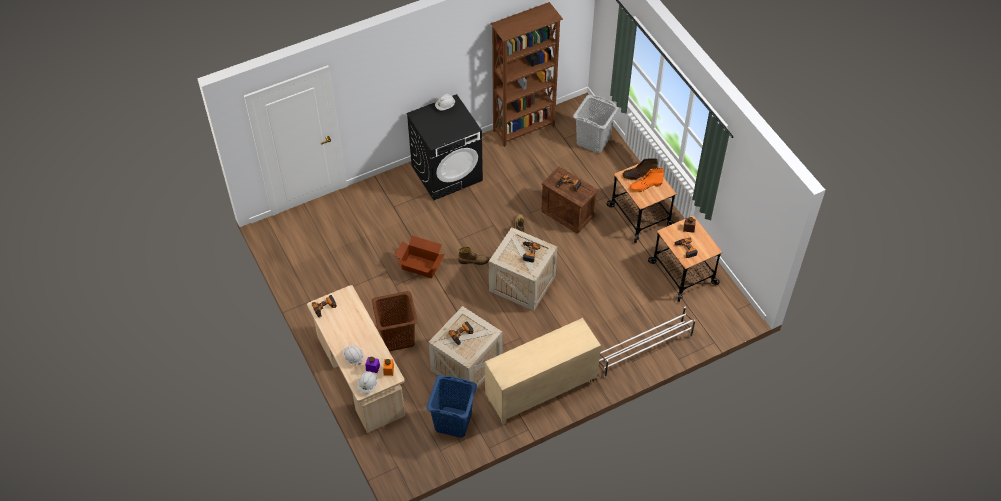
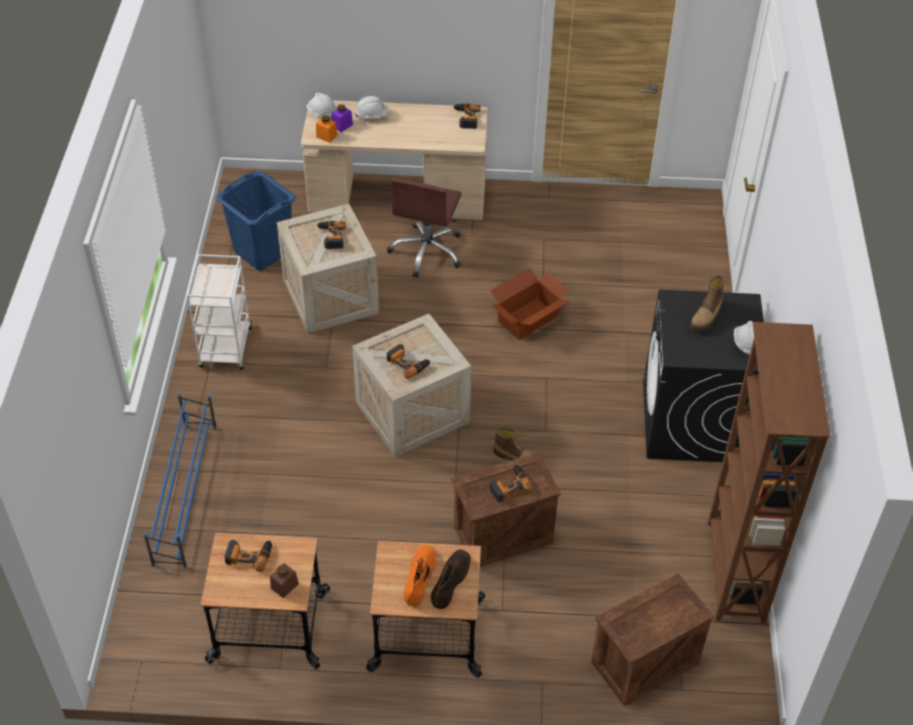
camera: 120 degrees right, 5 degrees down
brown laundry basket [372,291,418,351] -> brown office chair [387,178,462,278]
boot [458,247,489,265] -> boot moved to [690,275,725,332]
beige cabinet [485,318,601,425] -> white cart [187,254,253,370]
grey laundry basket [573,95,619,153] -> crate [591,573,714,706]
white shoe rack [599,307,696,378] -> blue shoe rack [143,393,217,568]

